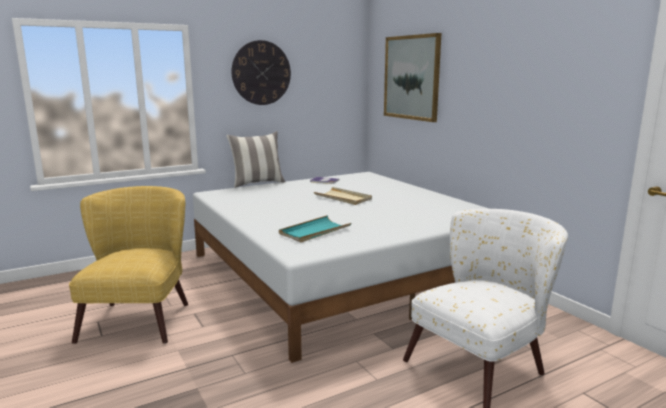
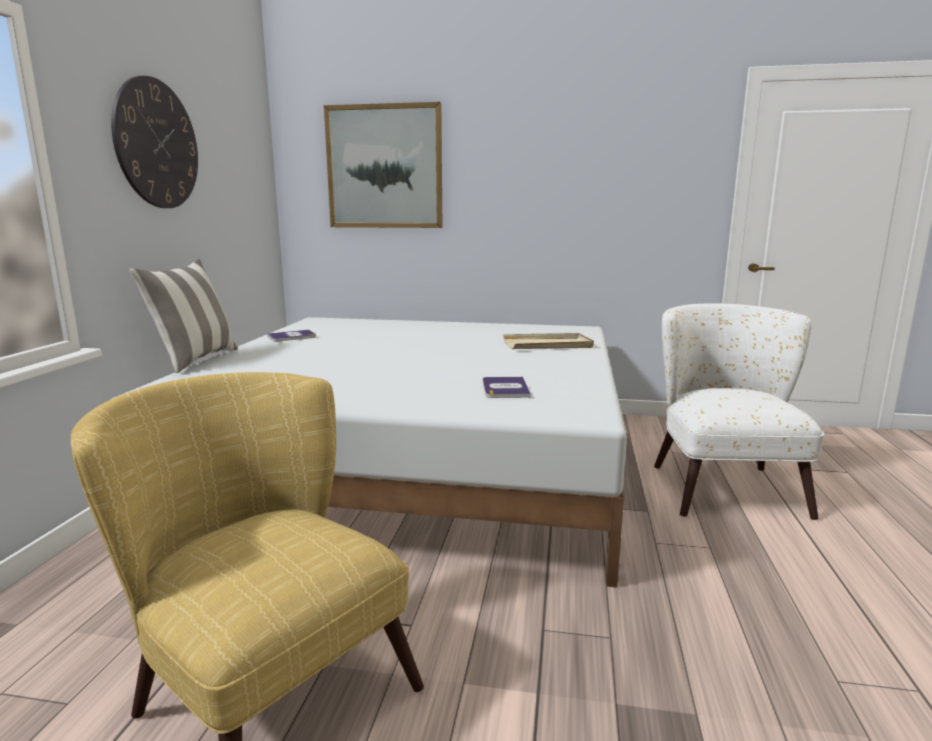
camera: 50 degrees left, 0 degrees up
turquoise tray [279,215,352,242] -> book [483,377,531,398]
beige tray [314,187,372,205] -> beige tray moved to [503,333,594,349]

